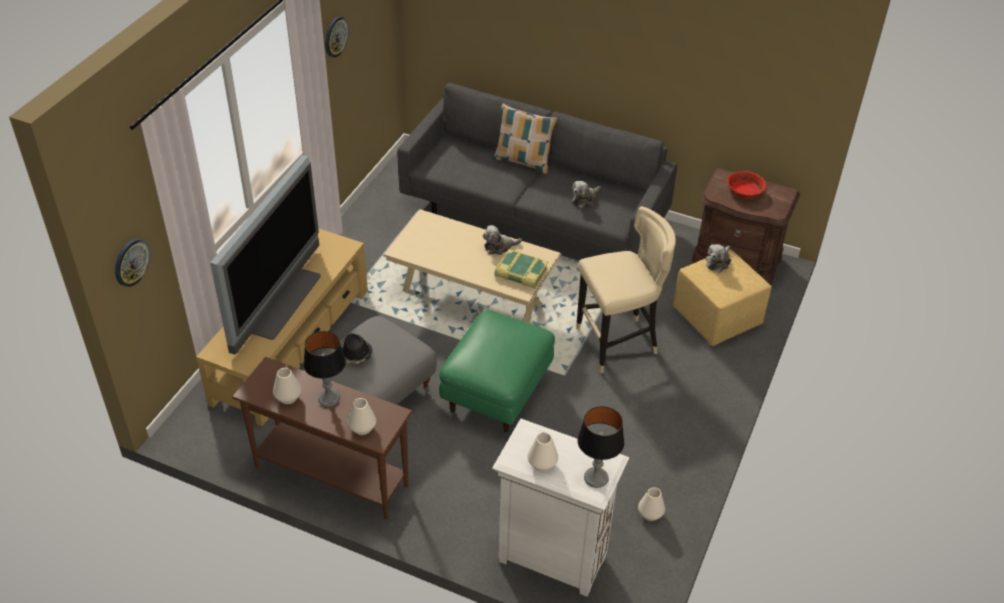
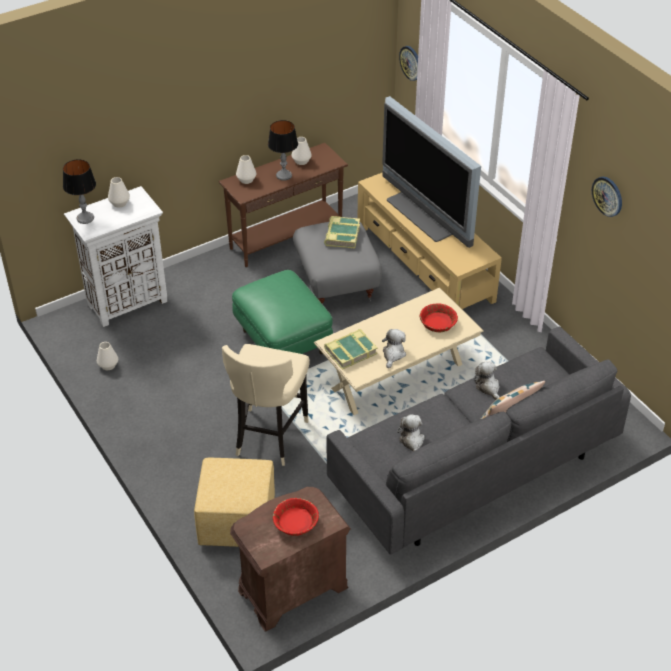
camera: 125 degrees right, 0 degrees up
black hat [342,334,373,363] -> book [324,216,360,249]
plush toy [706,244,731,273] -> plush toy moved to [474,361,500,400]
none -> red bowl [420,303,458,332]

